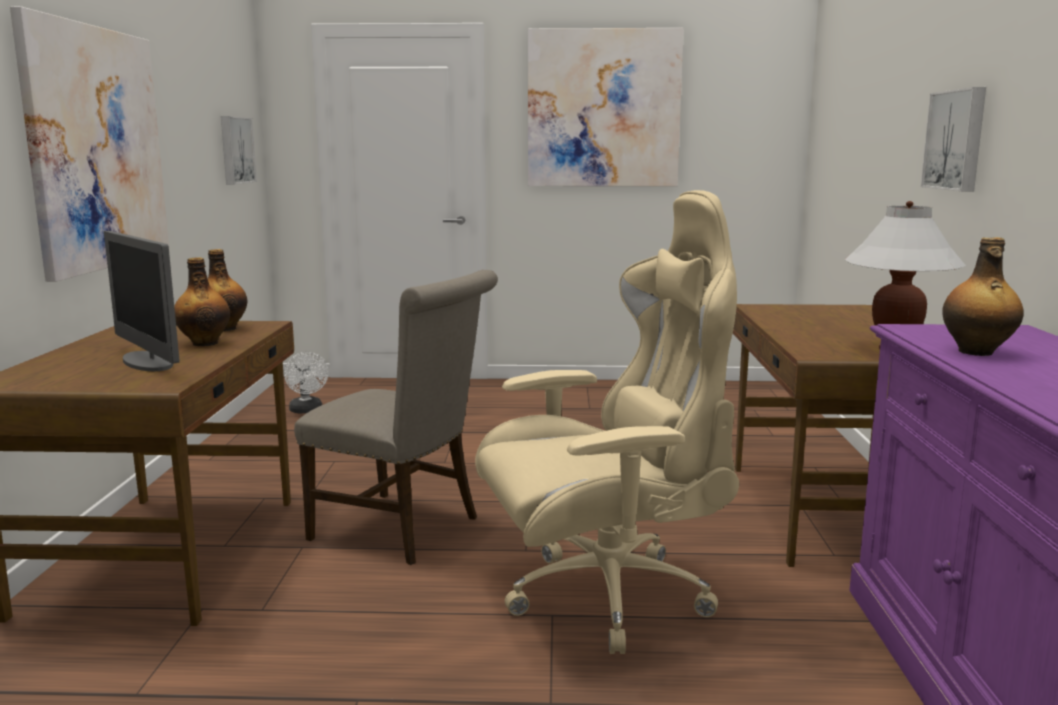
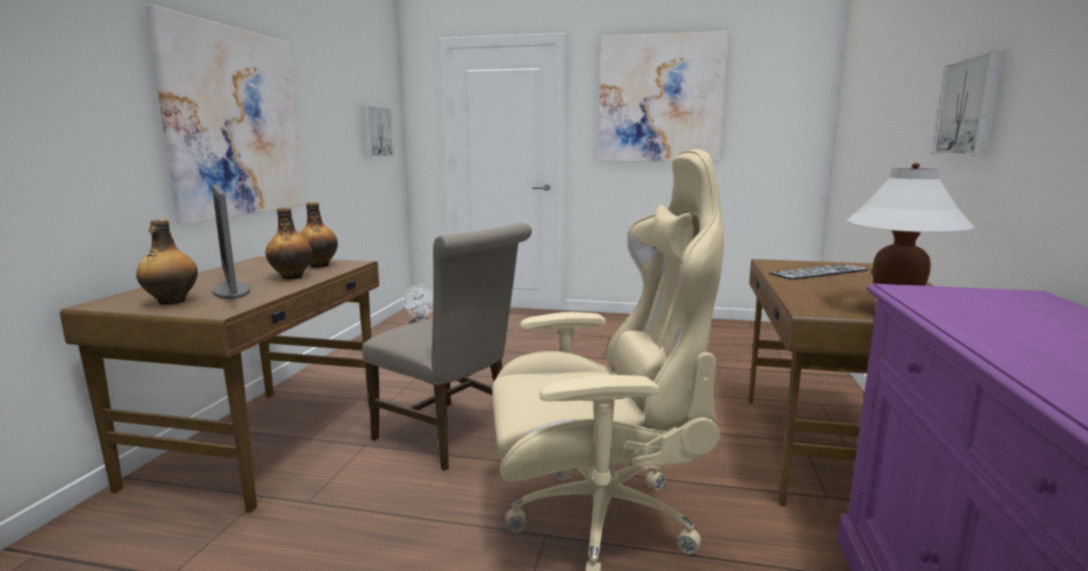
camera: 10 degrees right, 0 degrees up
bottle [942,237,1024,356] -> bottle moved to [136,220,198,305]
none -> keyboard [769,264,869,280]

